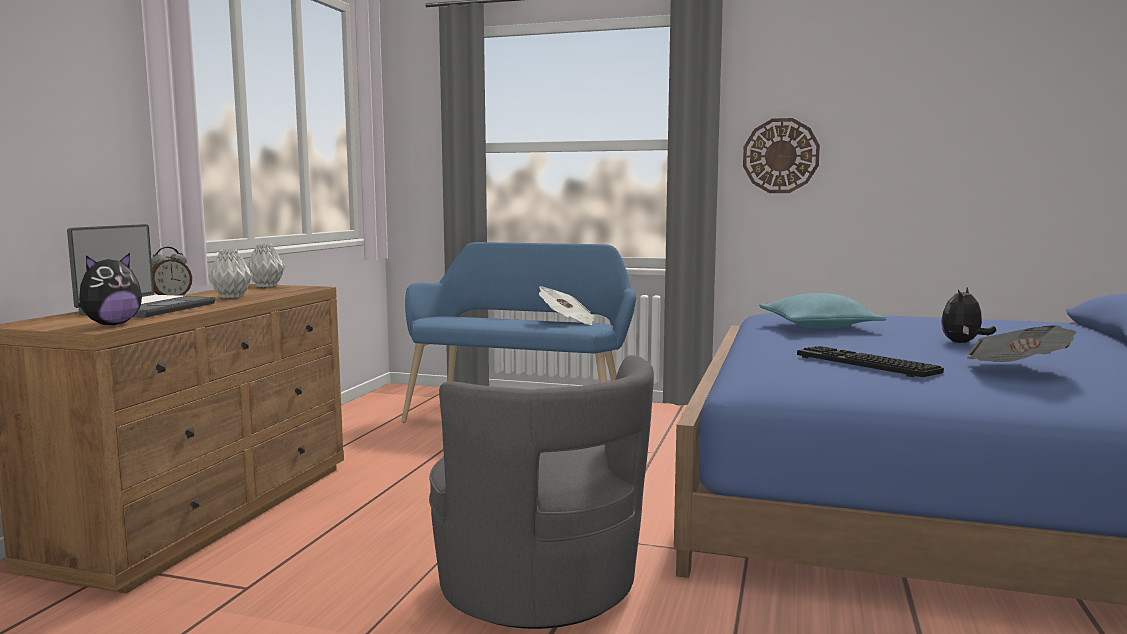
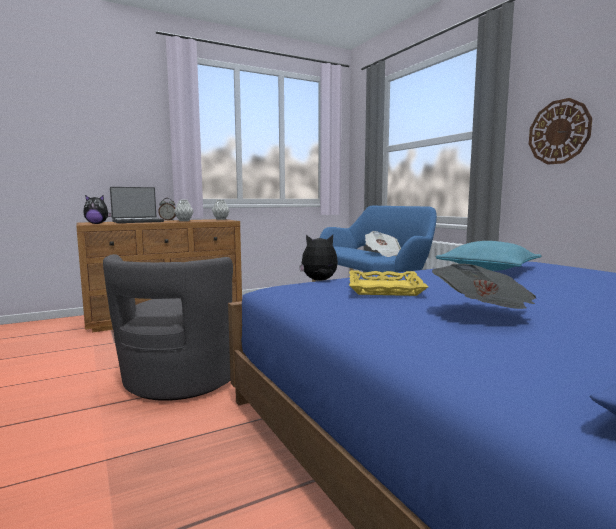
camera: 45 degrees right, 0 degrees up
keyboard [797,346,944,377] -> yellow tray [349,270,428,296]
plush toy [941,288,996,343] -> plush toy moved to [299,235,338,281]

